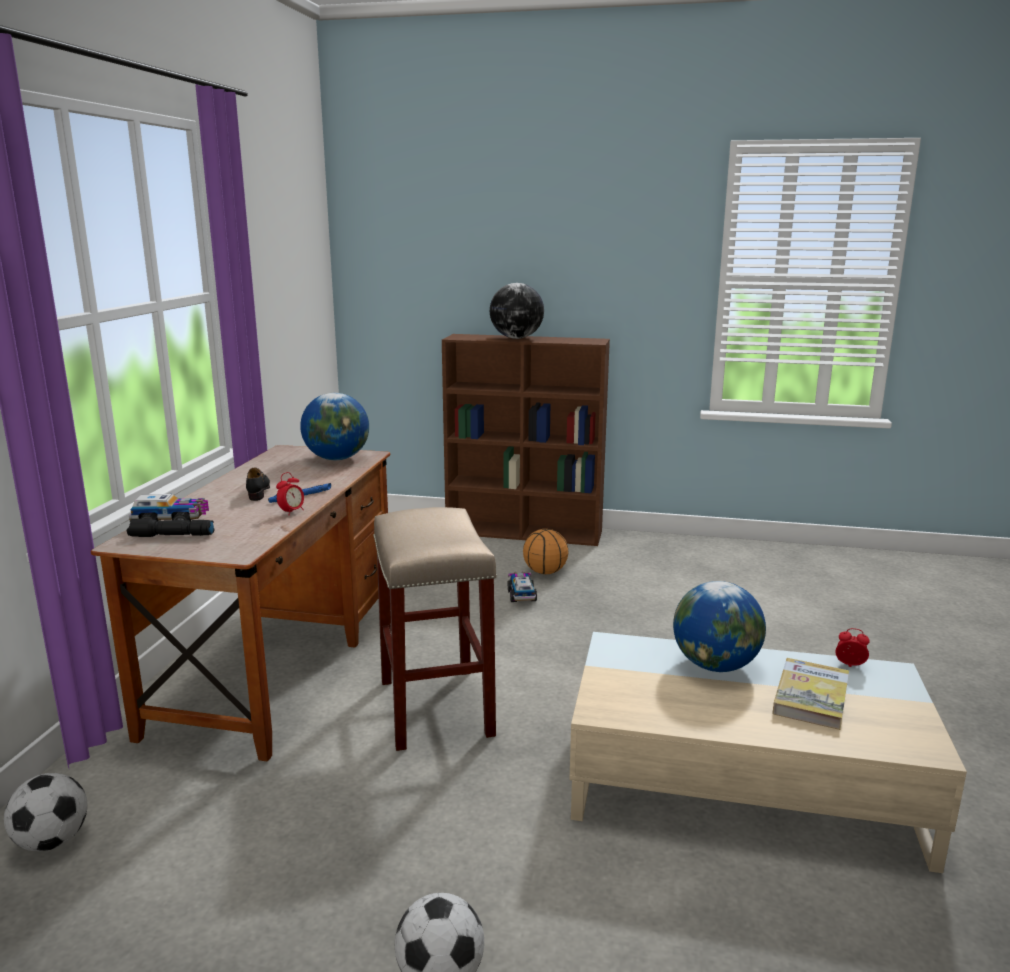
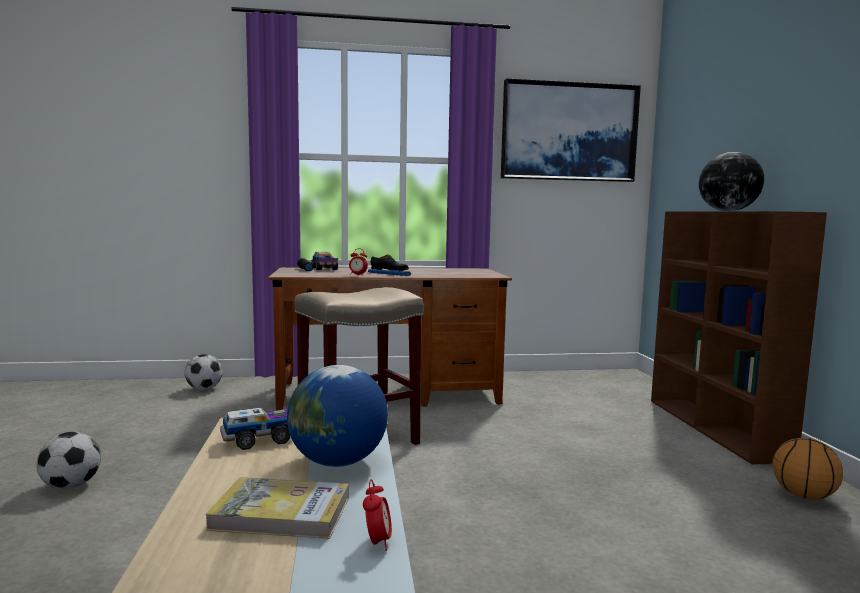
camera: 70 degrees right, 10 degrees down
globe [300,393,369,460] -> none
toy truck [508,572,537,602] -> toy truck moved to [220,408,290,450]
basketball [523,529,569,574] -> basketball moved to [772,438,843,500]
none -> picture [501,79,641,182]

